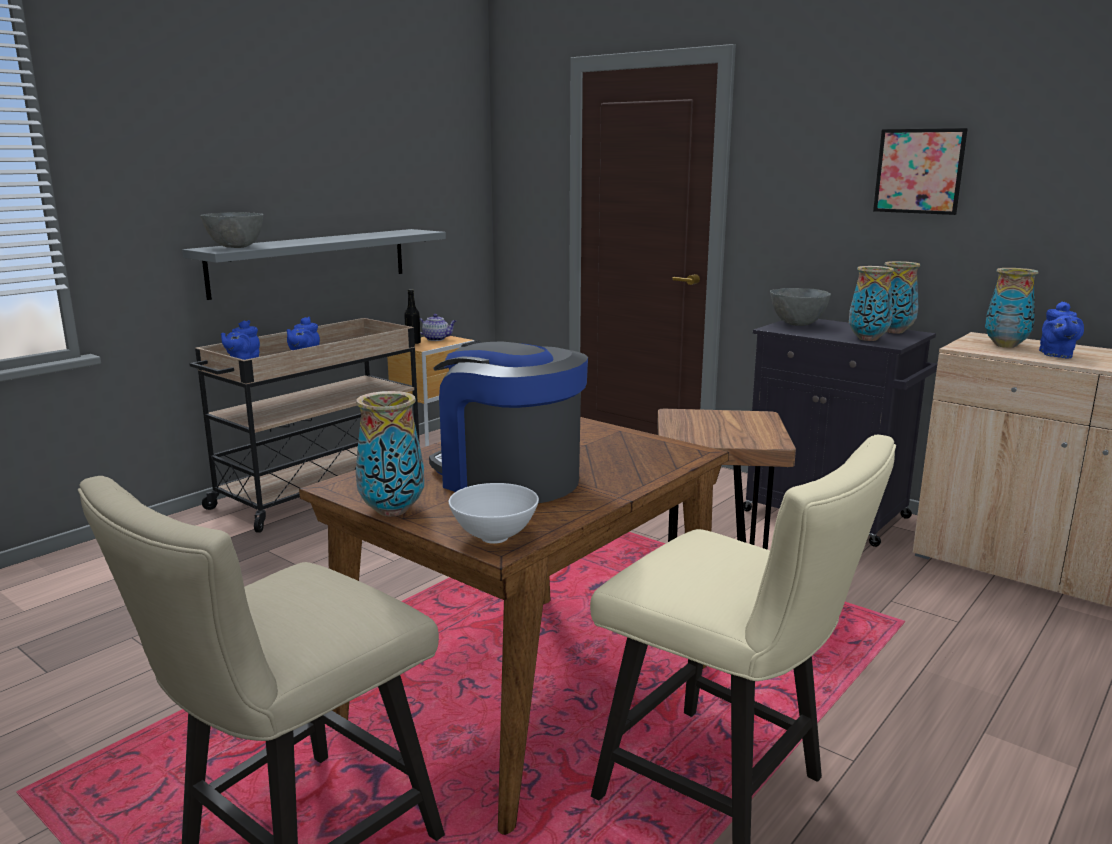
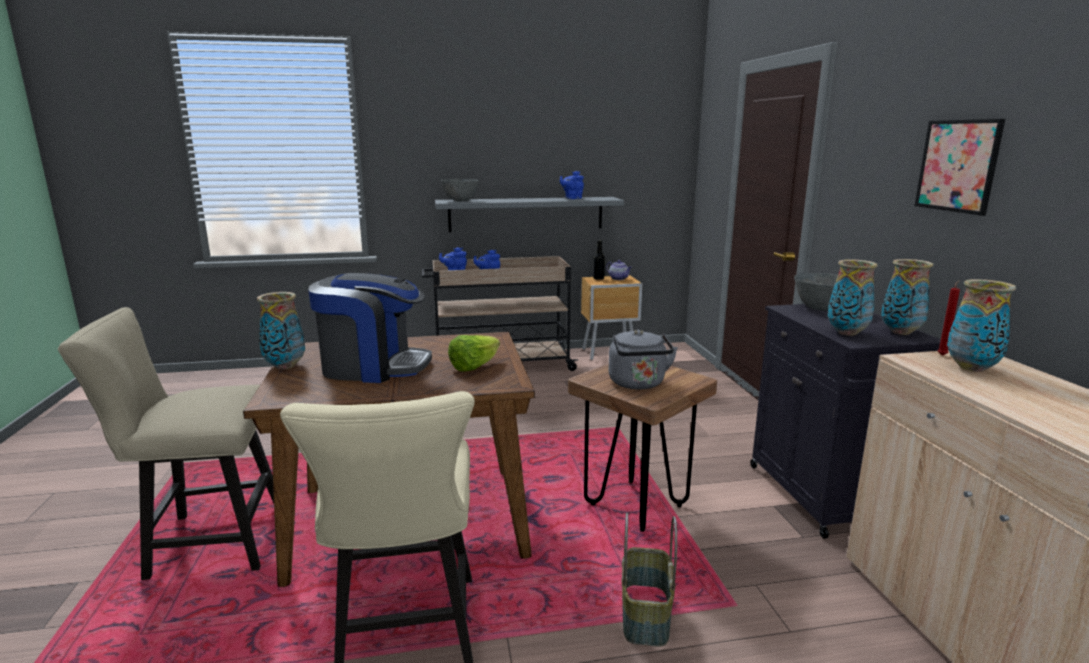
camera: 40 degrees right, 0 degrees up
coffee machine [429,341,588,503] -> coffee machine turned 105 degrees clockwise [308,273,432,383]
white bowl [449,483,539,544] -> none
blue teapot [1039,302,1084,358] -> blue teapot moved to [560,171,584,199]
none -> lettuce [448,335,500,372]
none -> grey kettle [609,330,678,389]
none -> basket [622,513,677,647]
none -> red candle [938,280,960,356]

